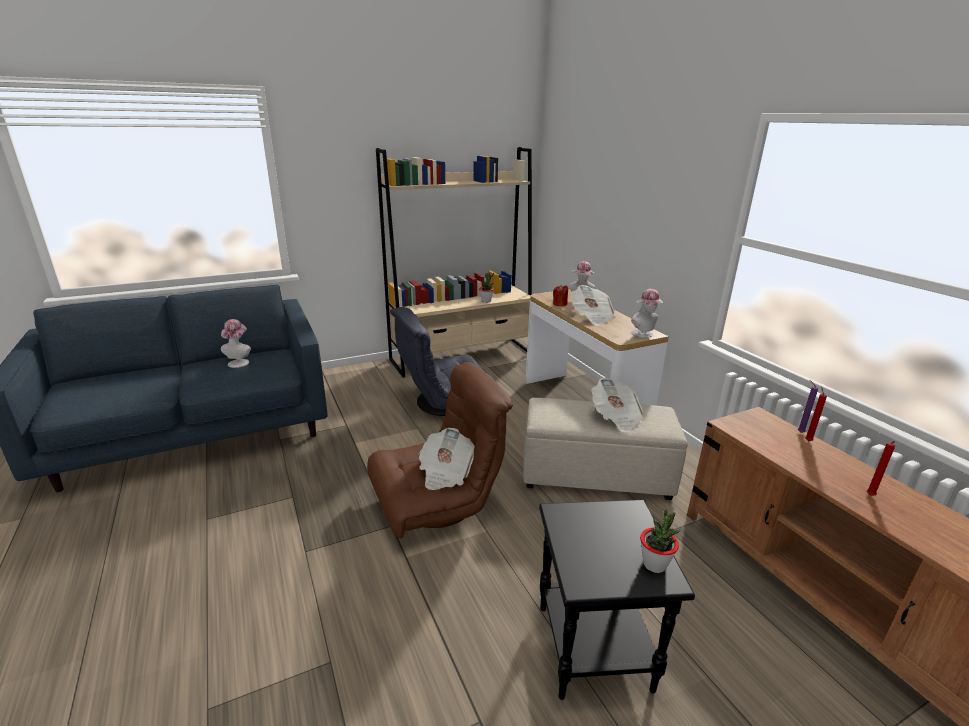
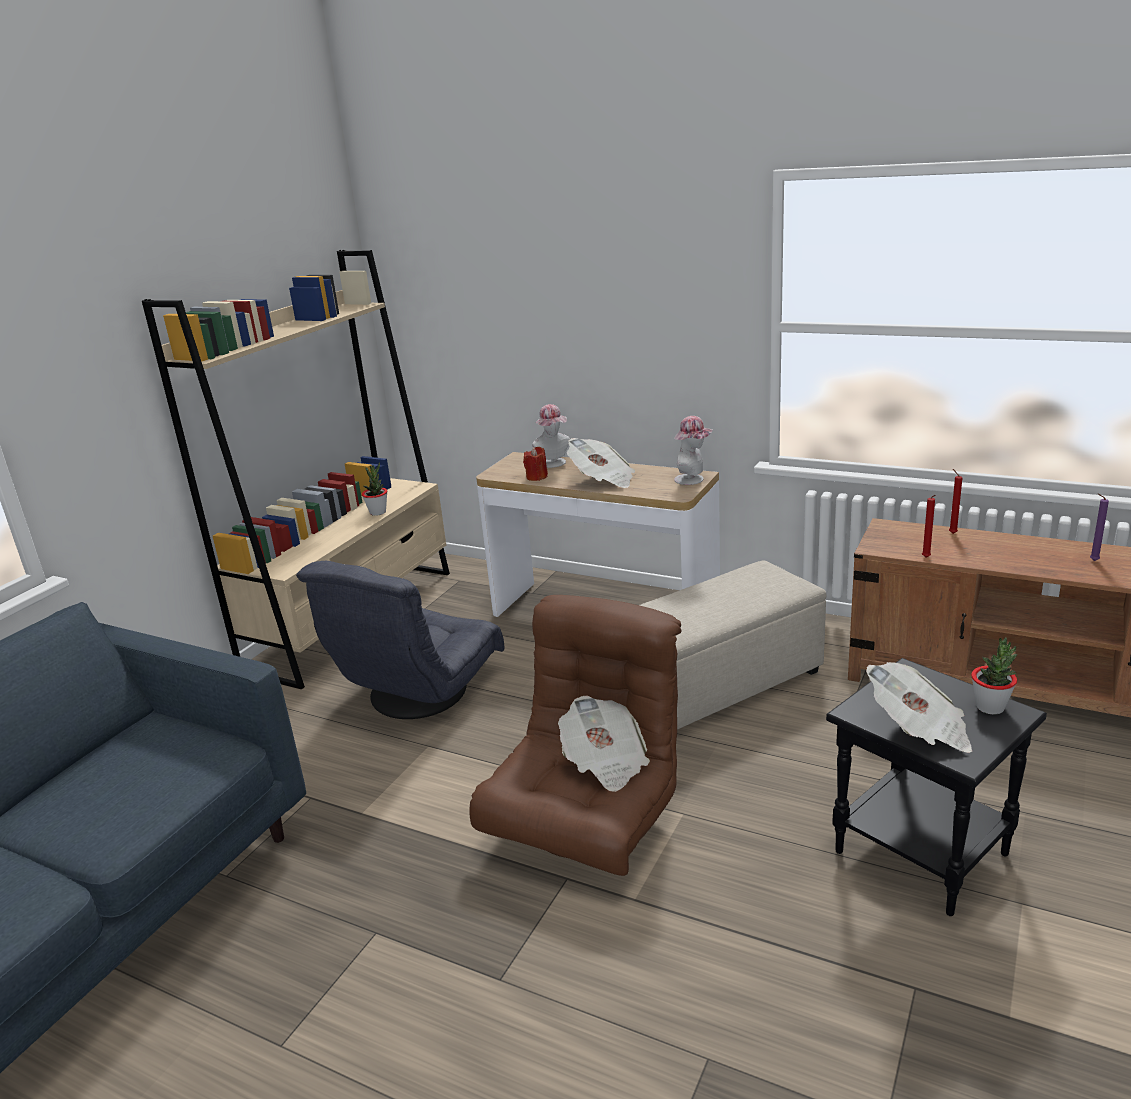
camera: 35 degrees left, 0 degrees up
hat [221,319,251,368] -> none
newspaper [591,378,645,433] -> newspaper moved to [866,662,972,753]
purple candle [798,380,818,433] -> purple candle moved to [1090,493,1109,561]
red candle [867,441,896,496] -> red candle moved to [922,495,936,557]

